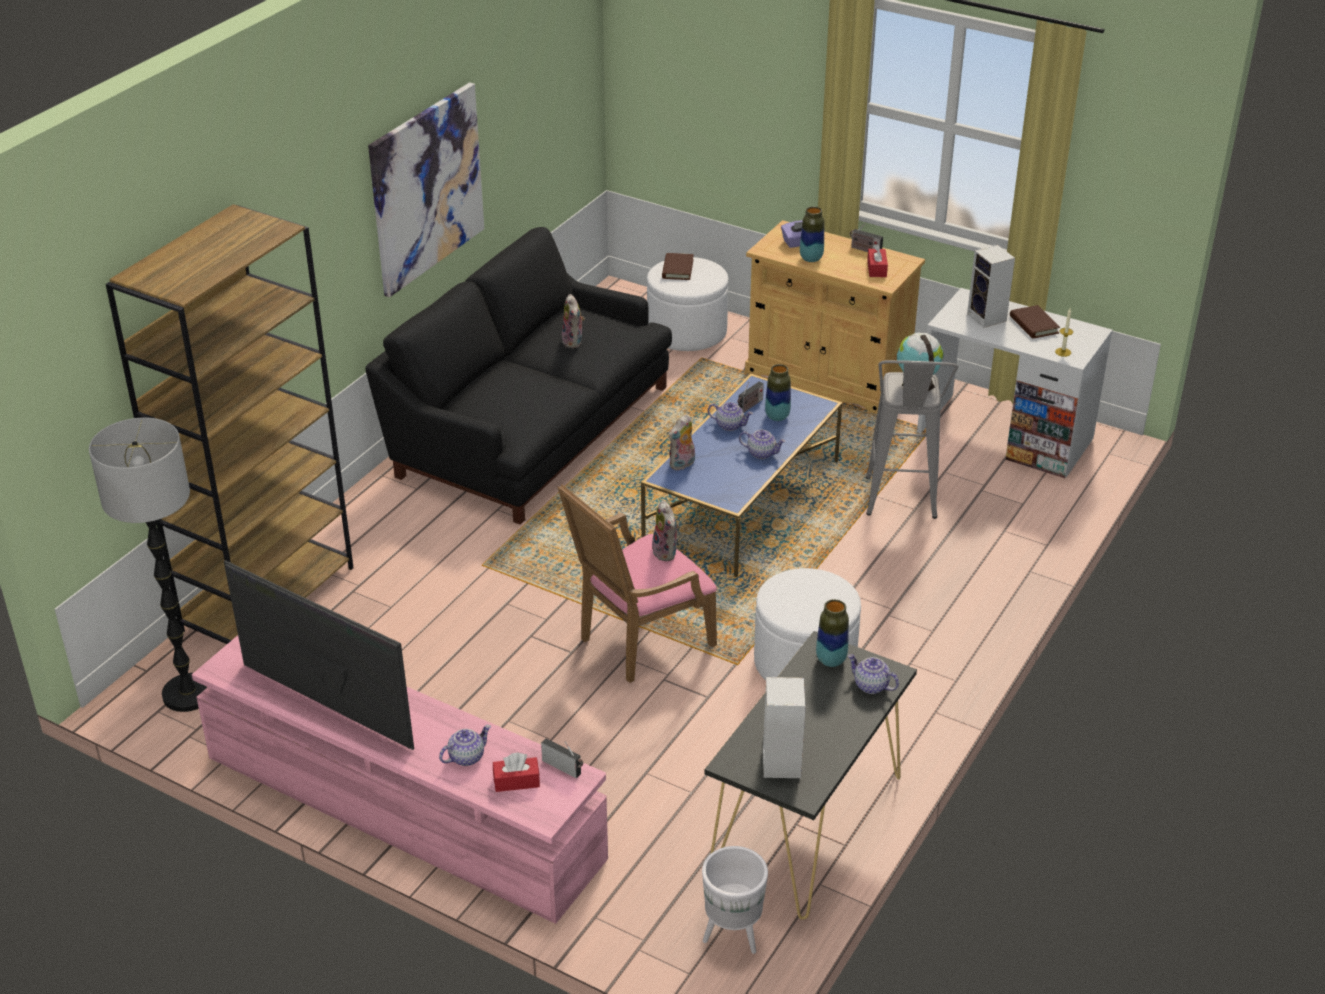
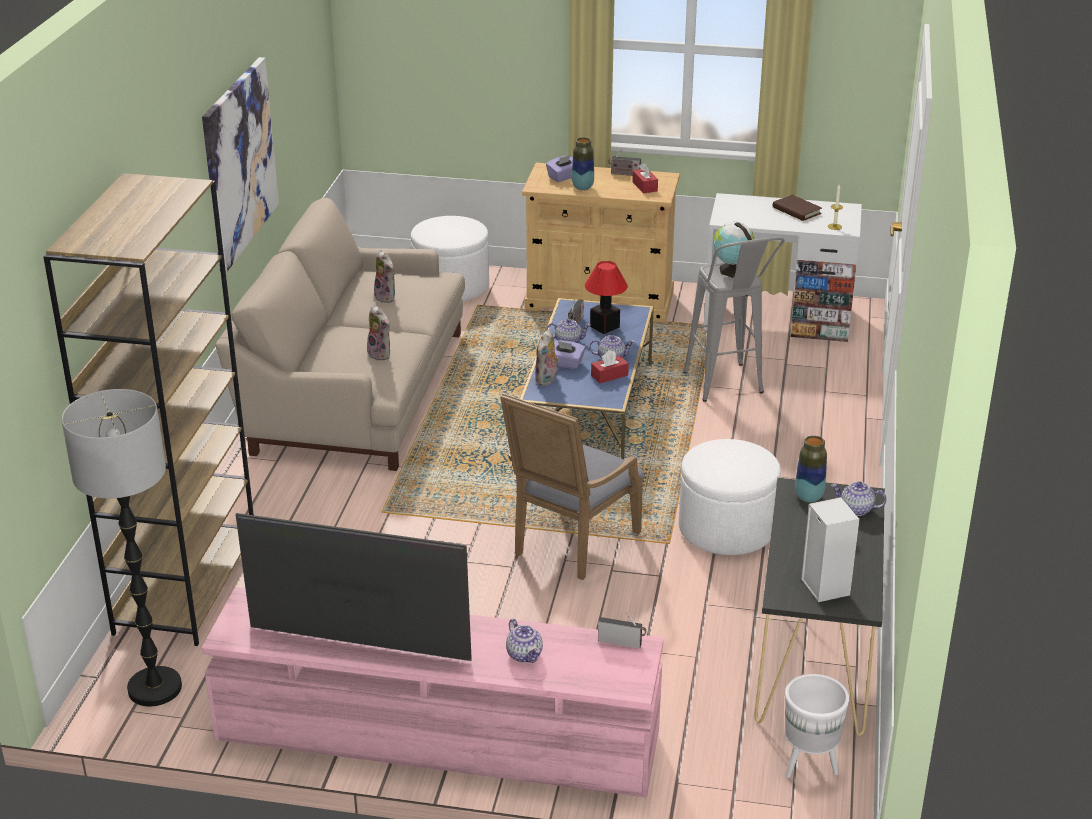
camera: 20 degrees left, 5 degrees down
black sofa [365,227,672,525] -> beige sofa [216,198,465,471]
teapot [439,725,491,766] -> teapot turned 120 degrees clockwise [506,619,543,663]
red tissue box [493,753,540,792] -> red tissue box moved to [591,350,629,383]
pink armchair [558,484,717,683] -> grey armchair [500,394,644,580]
plush toy [652,500,680,561] -> plush toy moved to [365,305,390,361]
brown book [662,253,694,280] -> none
vase [765,364,791,421] -> table lamp [585,261,628,334]
speaker [967,245,1015,328] -> none
none -> purple tissue box [554,340,585,369]

